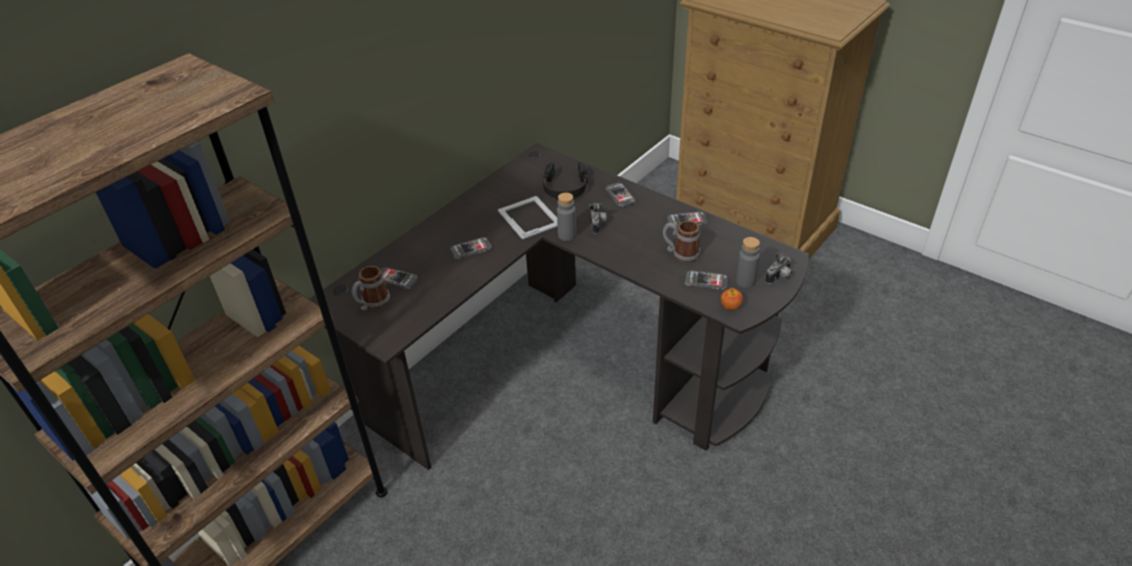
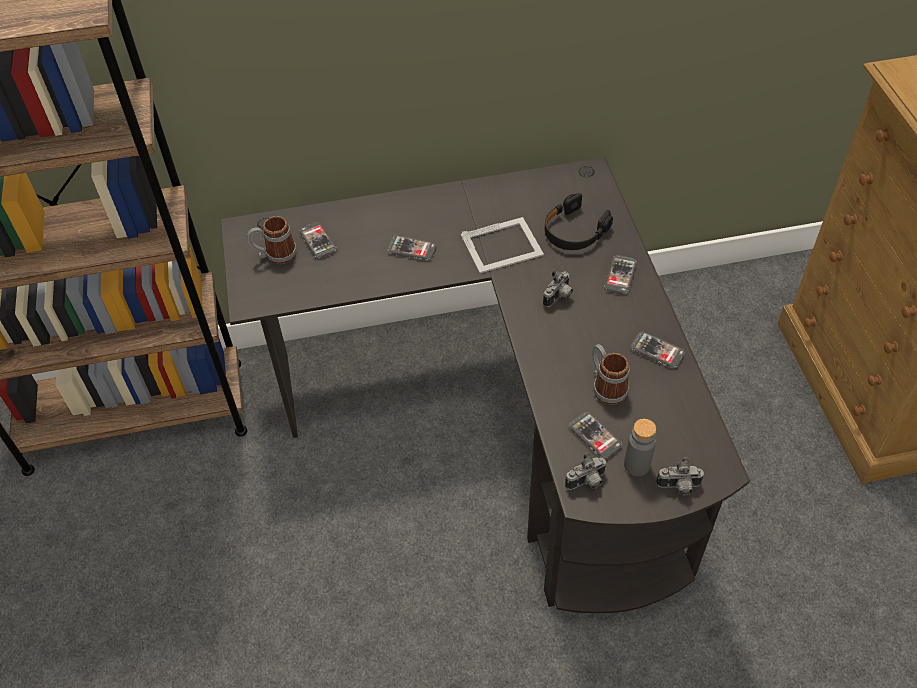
camera: 40 degrees right, 10 degrees up
picture frame [498,196,557,239] -> picture frame turned 60 degrees clockwise [461,217,544,273]
grey bottle [557,193,576,241] -> none
apple [721,288,743,310] -> camera [565,452,607,490]

